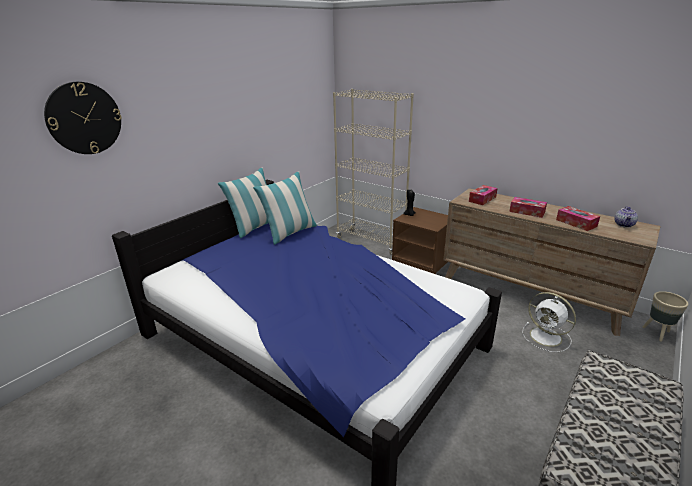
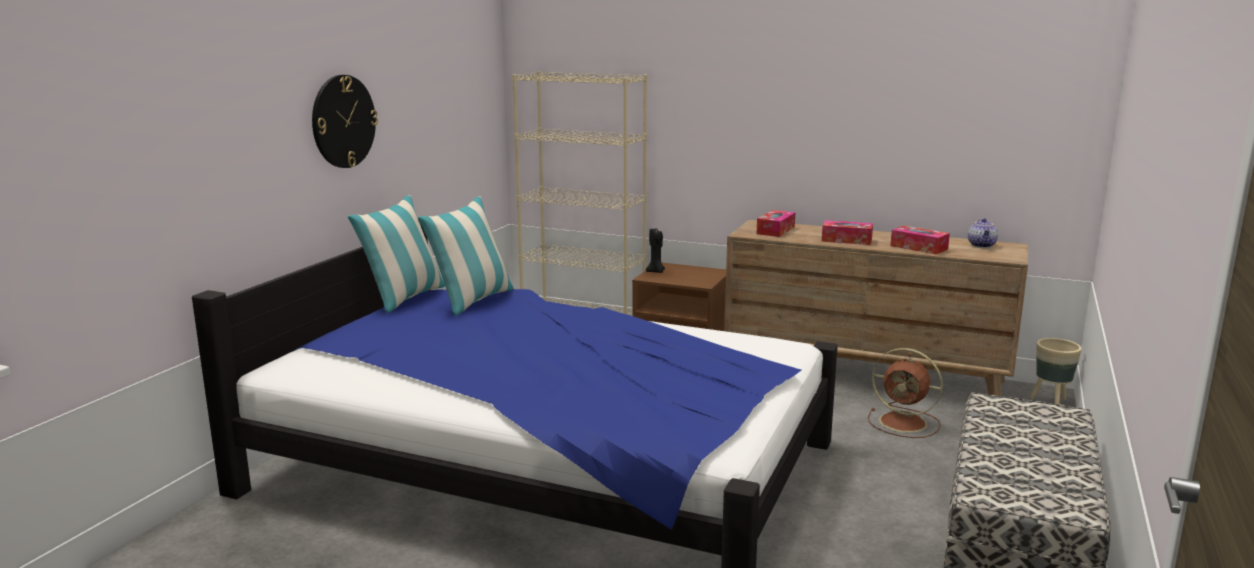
camera: 15 degrees left, 10 degrees down
wall clock [44,82,121,154] -> wall clock moved to [312,75,378,168]
white fan [522,292,576,352] -> brown fan [868,348,943,438]

